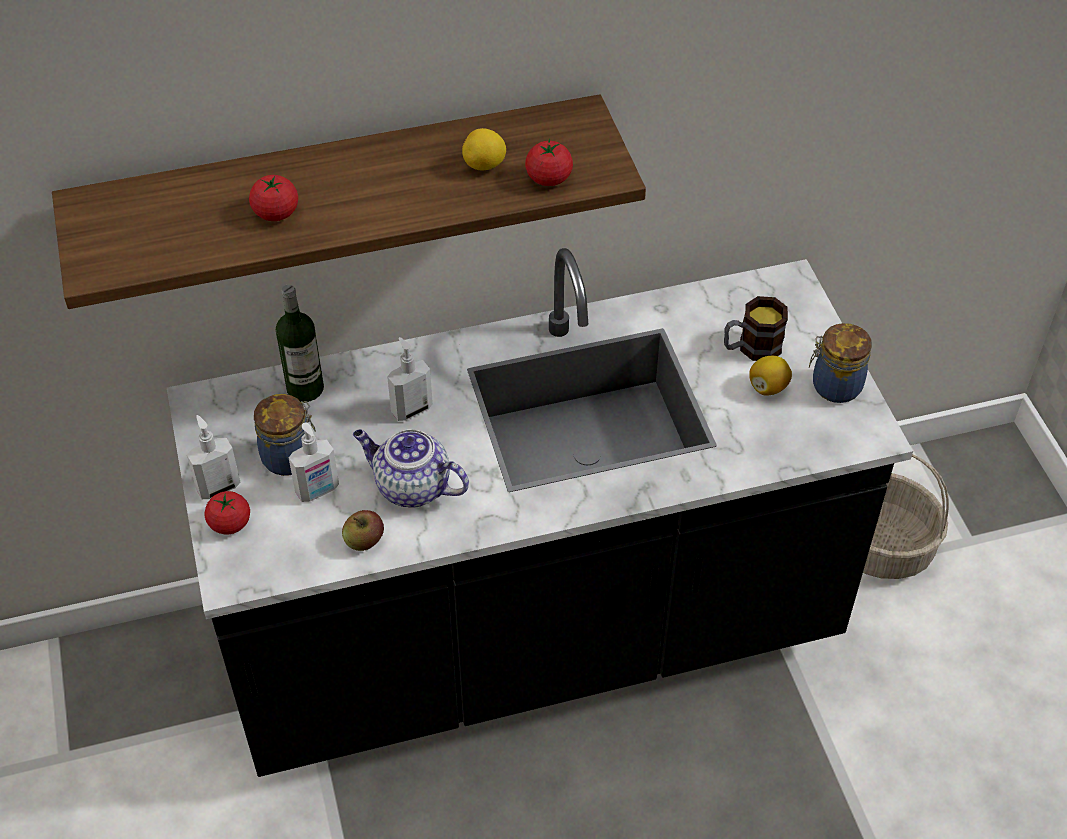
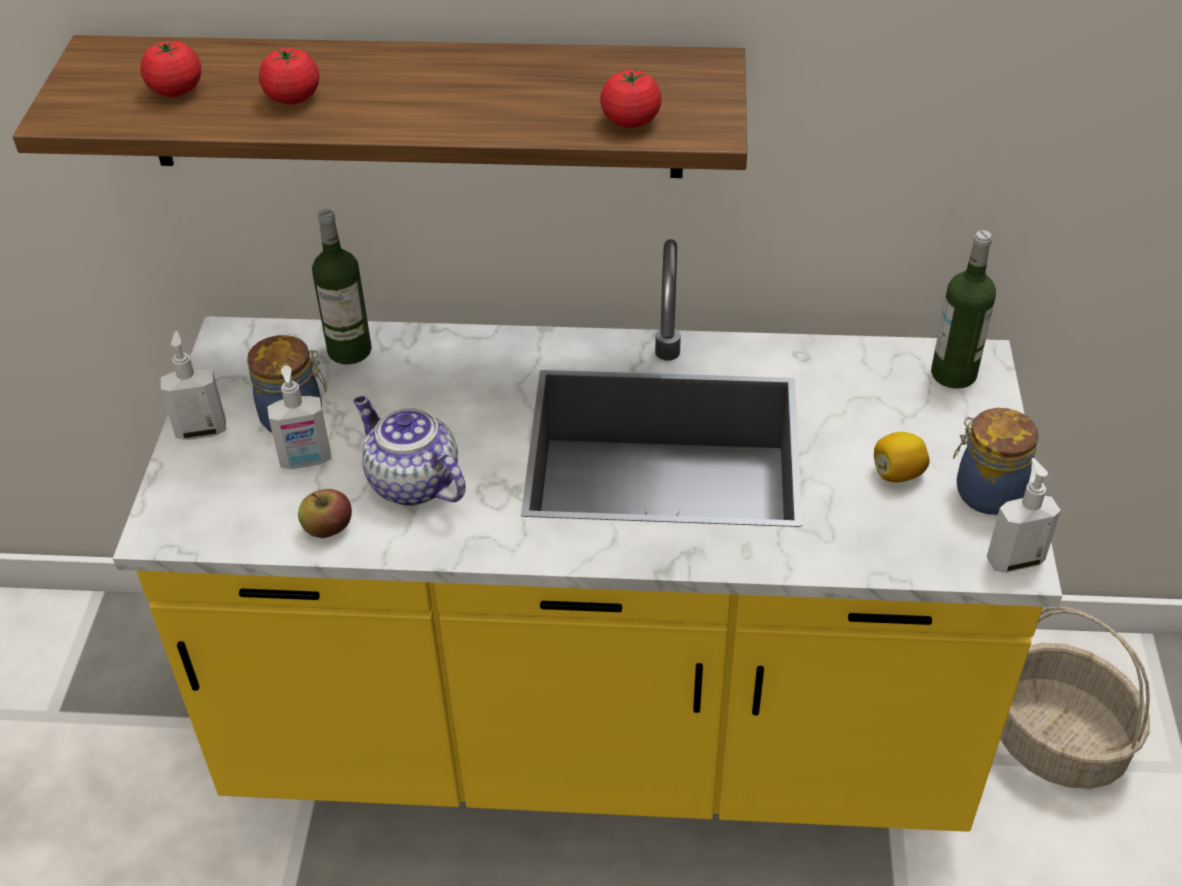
camera: 20 degrees right, 5 degrees down
black counter [167,248,913,777] -> yellow counter [113,239,1062,832]
tomato [205,491,250,535] -> tomato moved to [140,41,201,97]
soap dispenser [387,337,433,421] -> soap dispenser moved to [987,458,1061,573]
lemon [462,128,506,170] -> none
mug [724,296,788,361] -> none
none -> bottle [931,230,996,389]

